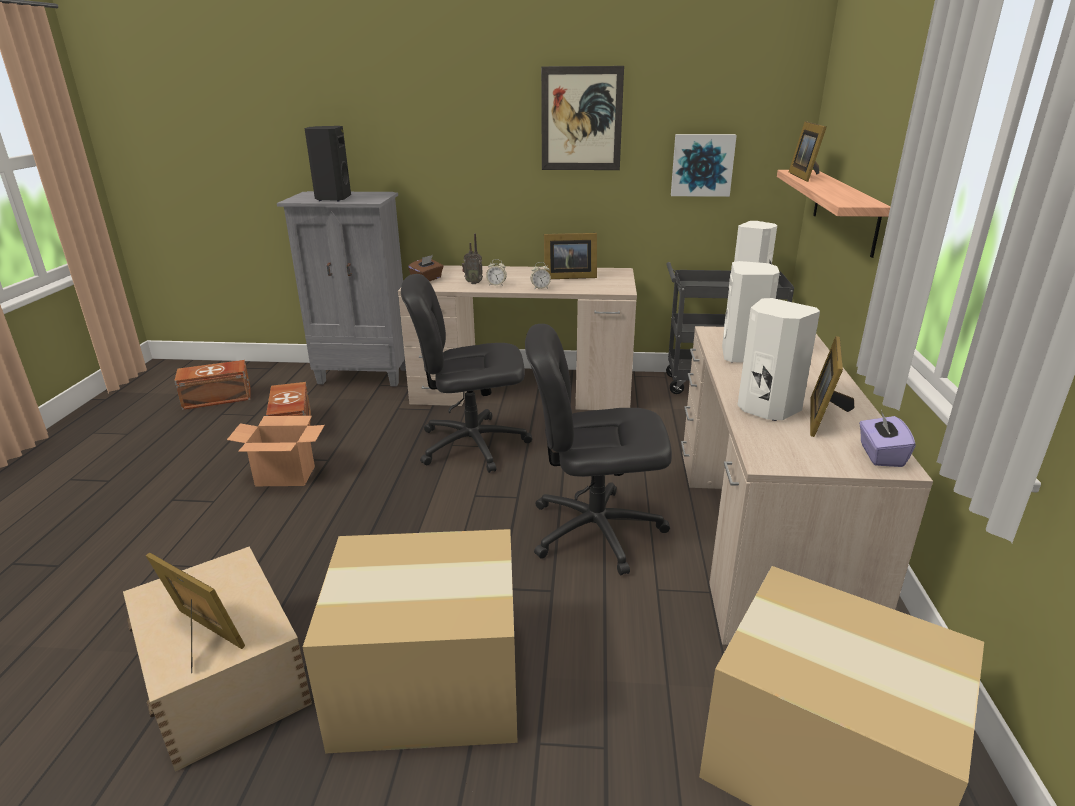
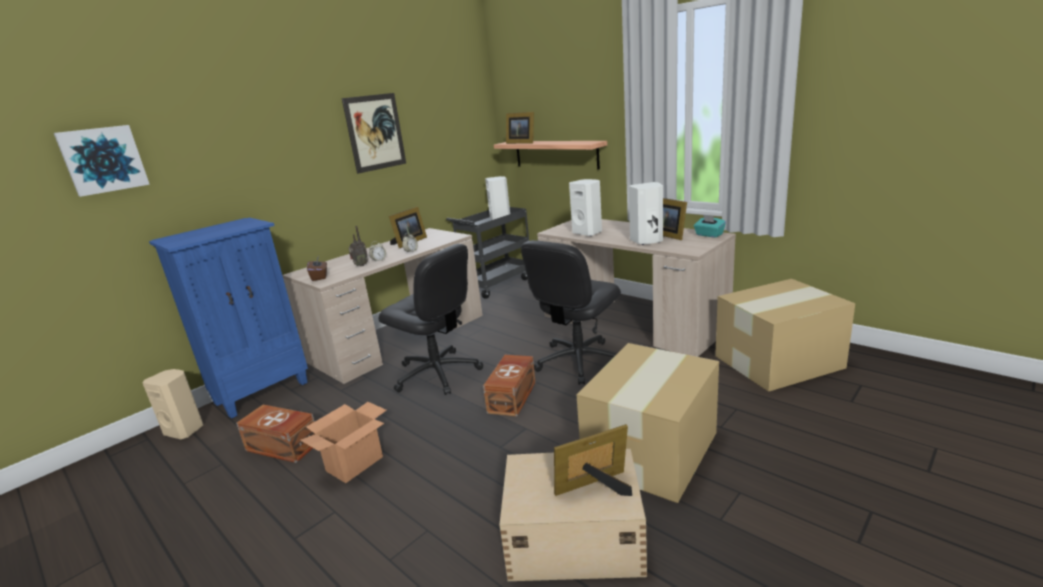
camera: 50 degrees left, 5 degrees down
brown storage box [174,360,251,410] -> brown storage box moved to [483,355,536,417]
grey cabinet [277,191,406,387] -> blue cabinet [149,218,308,418]
black speaker [304,126,351,202] -> none
black office chair [401,274,532,473] -> black office chair turned 90 degrees counterclockwise [378,244,483,395]
picture [671,134,737,197] -> picture moved to [54,125,150,197]
purple tissue box [859,410,916,467] -> turquoise tissue box [694,215,726,238]
none -> beige speaker [142,369,203,439]

